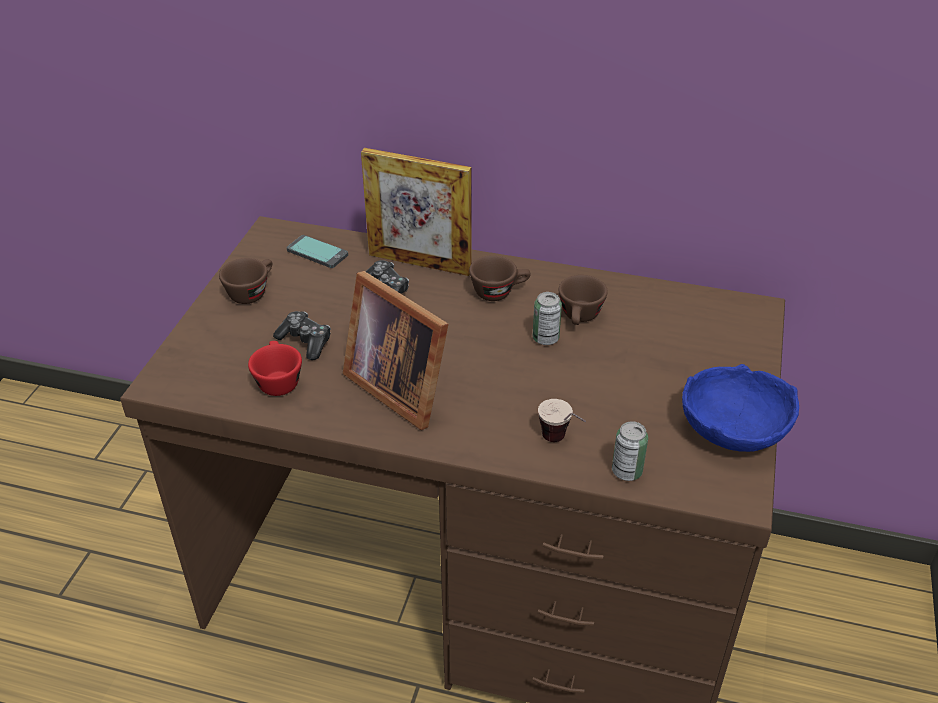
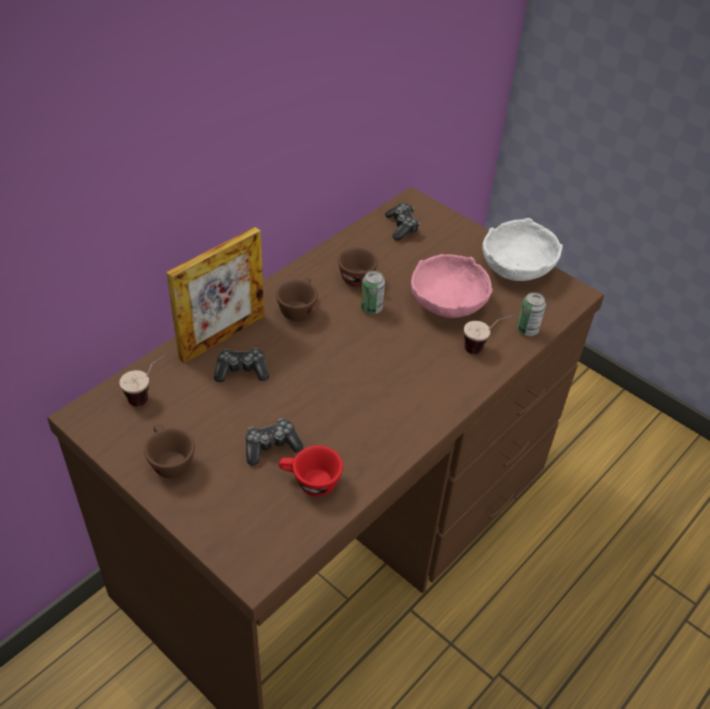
camera: 65 degrees left, 5 degrees up
phone [286,235,348,268] -> cup [119,353,168,406]
picture frame [343,271,449,430] -> none
blue bowl [682,364,799,452] -> white bowl [482,218,563,281]
none -> game controller [385,203,420,240]
none -> pink bowl [411,254,493,318]

